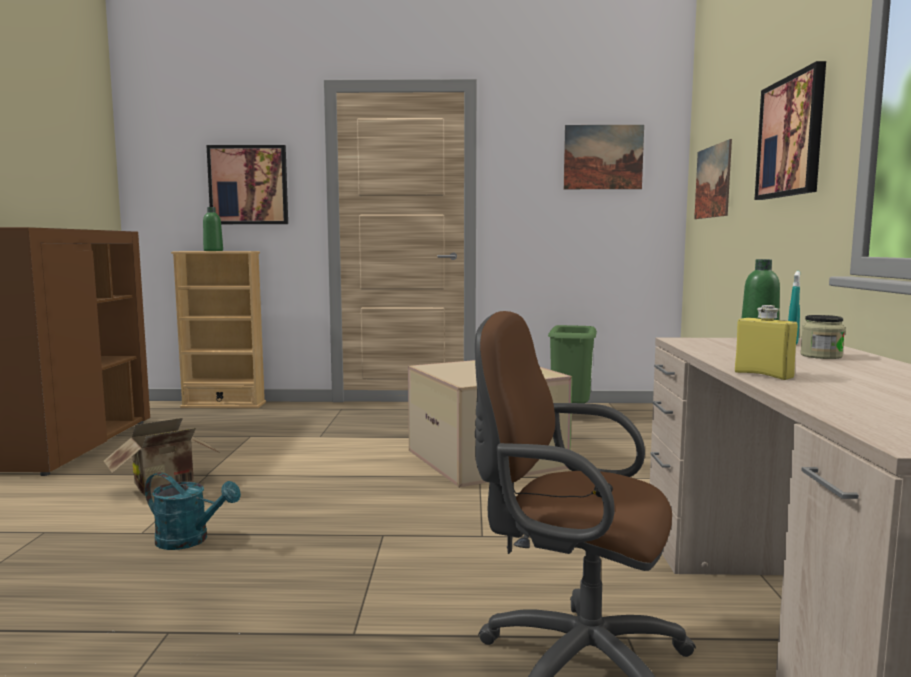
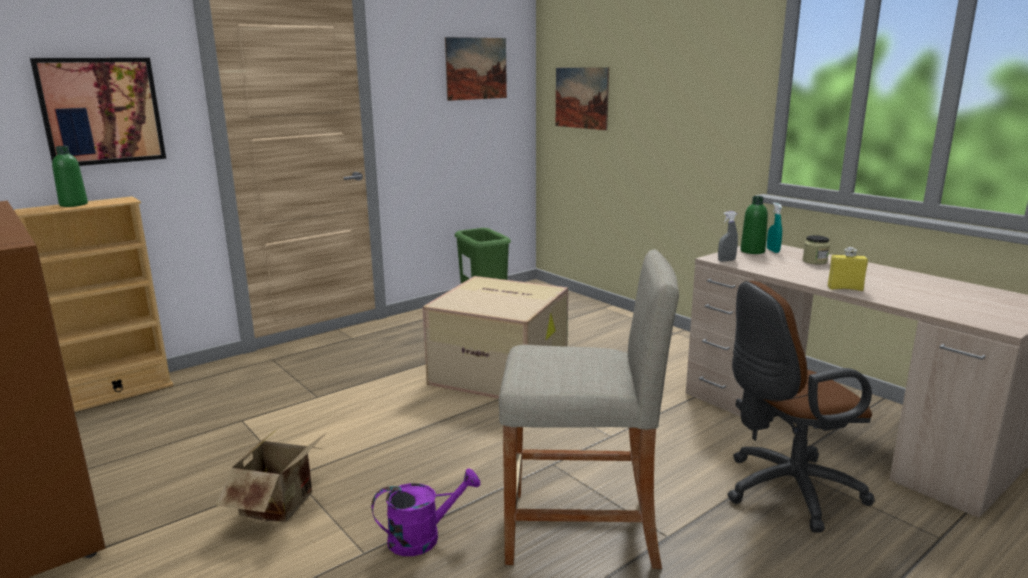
camera: 40 degrees left, 10 degrees up
turquoise watering can [145,472,241,550] -> purple watering can [372,468,480,556]
picture [755,61,826,200] -> none
none -> beige stool [499,249,679,569]
none -> grey spray bottle [718,211,738,262]

